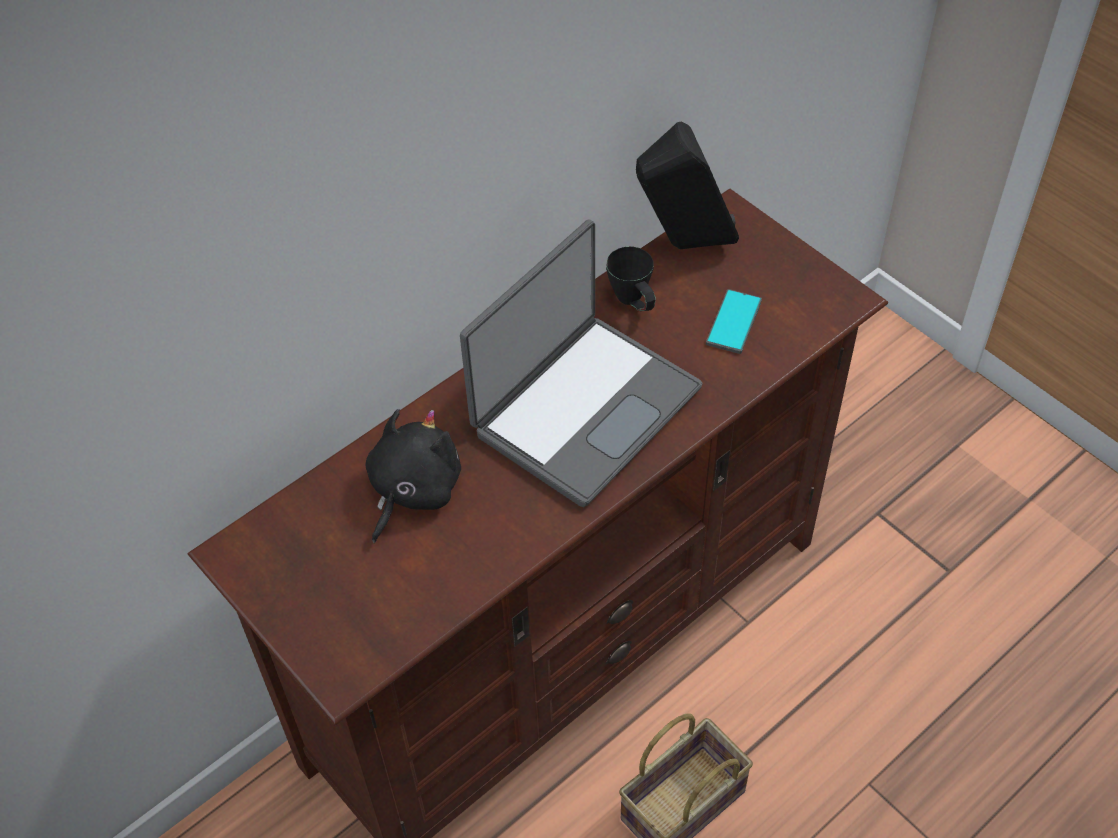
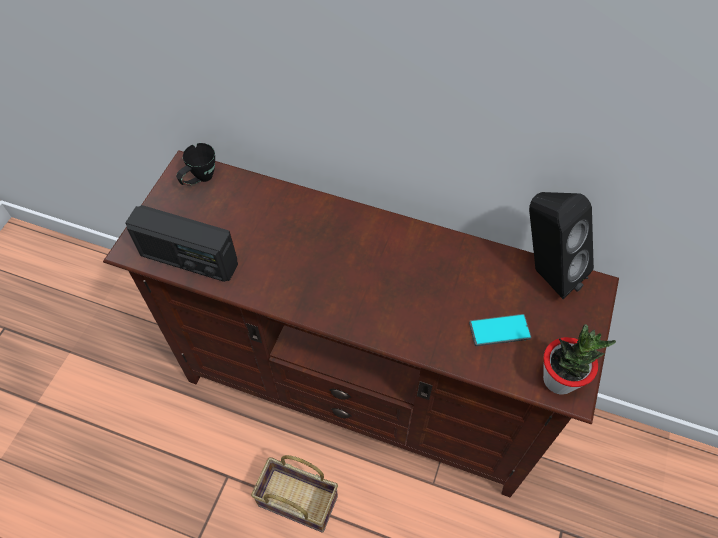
camera: 60 degrees right, 5 degrees up
black plush toy [366,409,461,543] -> none
laptop [460,220,702,507] -> none
black mug [606,247,656,311] -> black mug moved to [176,143,215,185]
none -> radio [125,205,238,282]
none -> potted plant [543,324,616,395]

